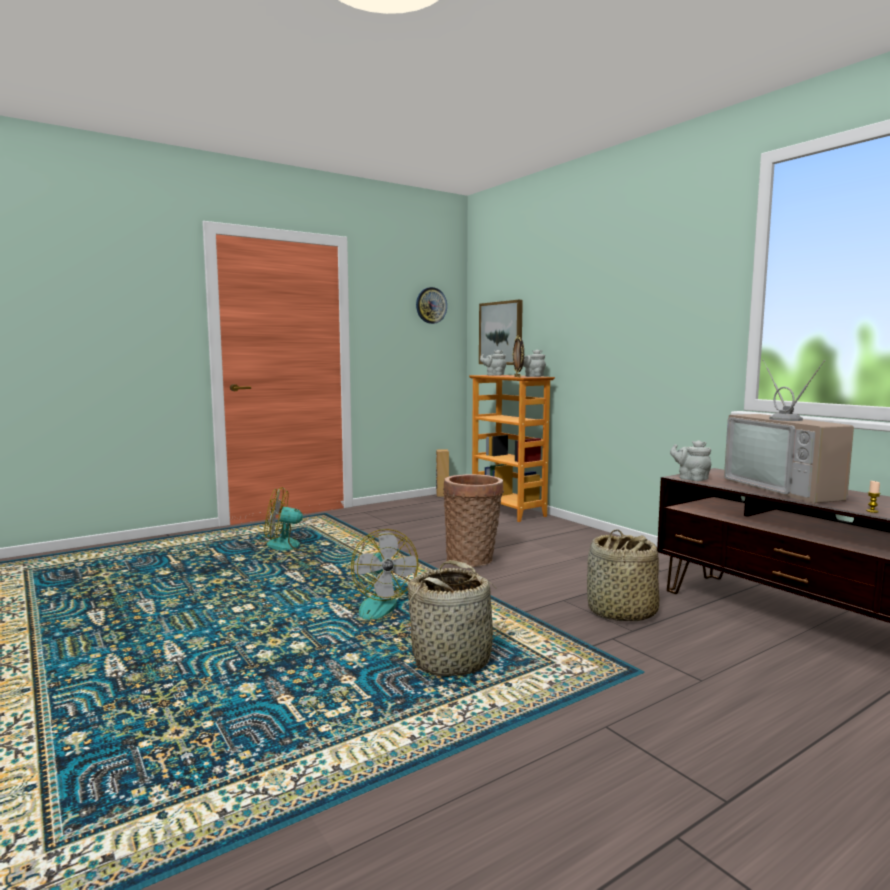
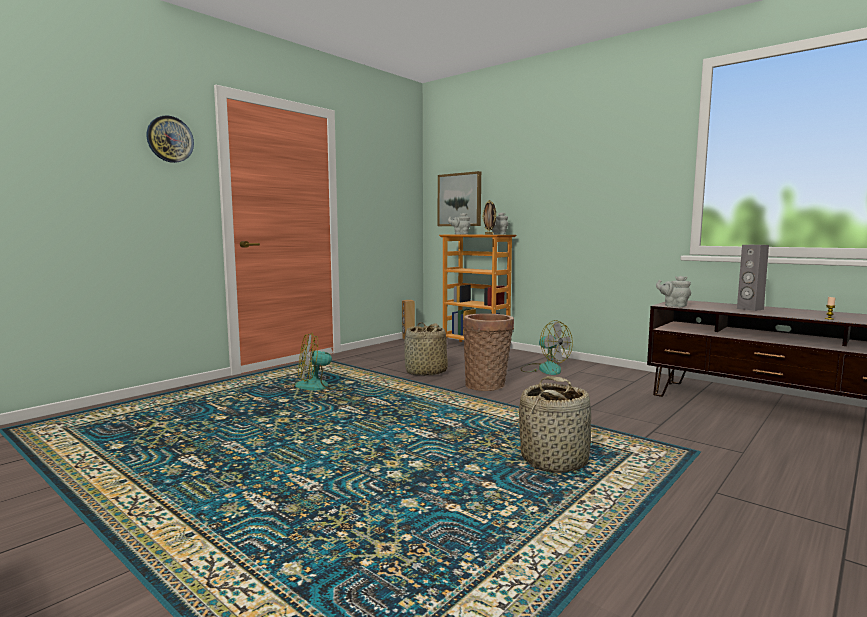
camera: 15 degrees left, 0 degrees up
fan [347,529,418,620] -> fan moved to [521,320,573,375]
wall clock [416,287,447,324] -> wall clock moved to [146,115,194,163]
basket [587,529,659,621] -> basket moved to [404,322,448,376]
television [724,359,854,503] -> grey speaker [737,245,769,311]

